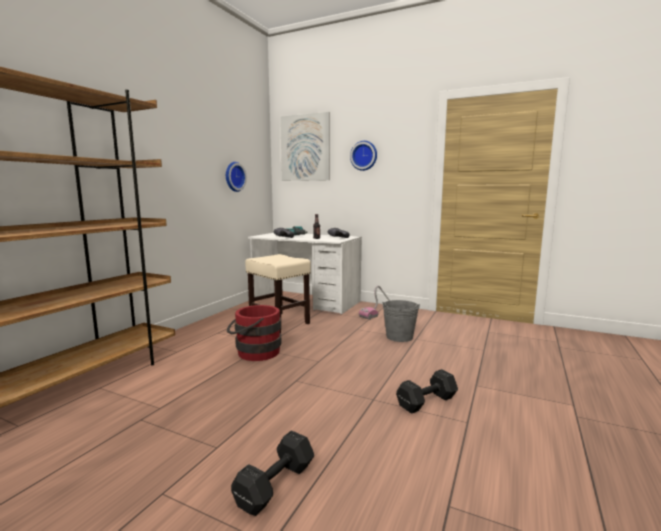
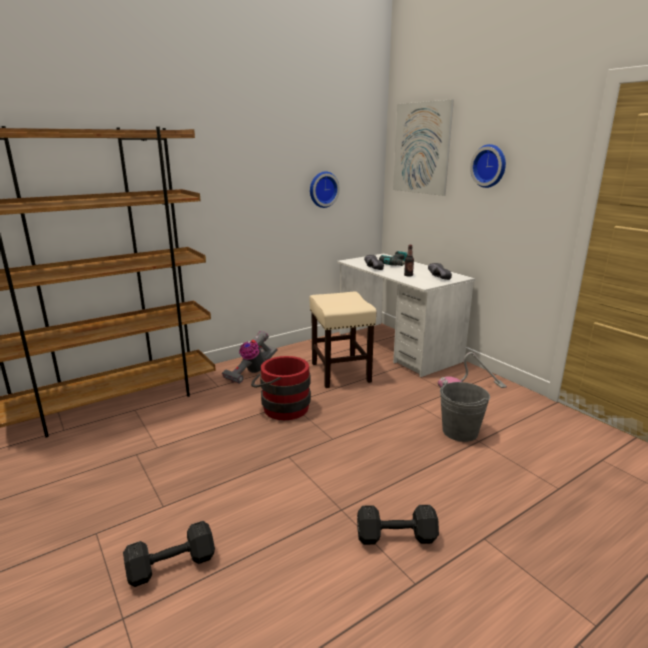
camera: 30 degrees right, 10 degrees up
none -> vacuum cleaner [222,331,277,384]

